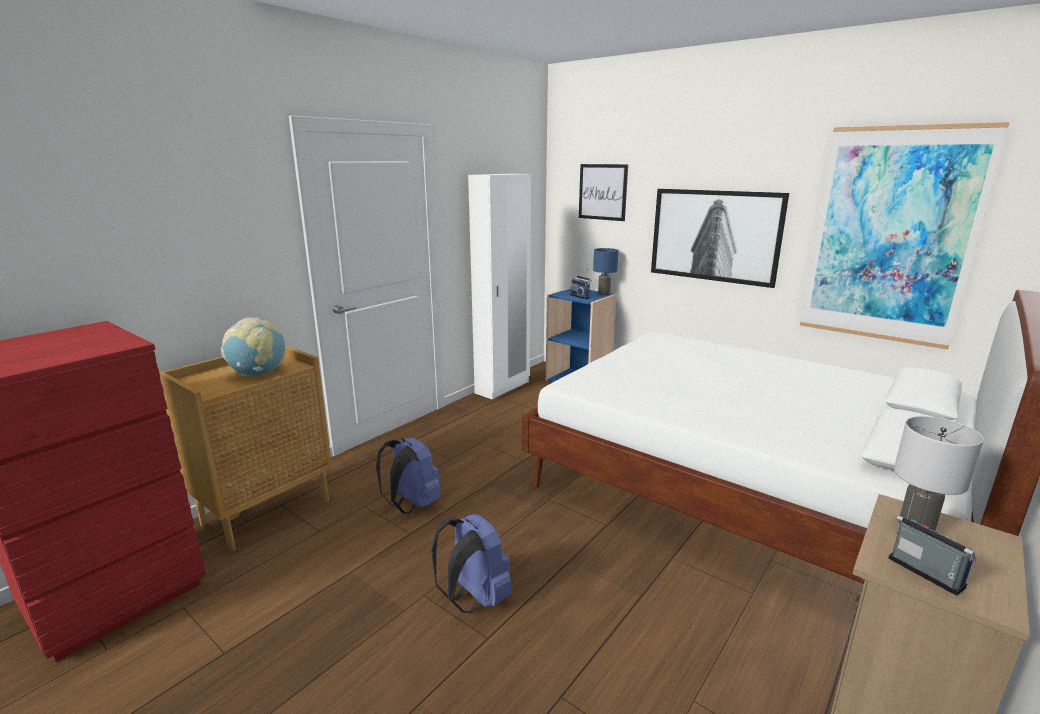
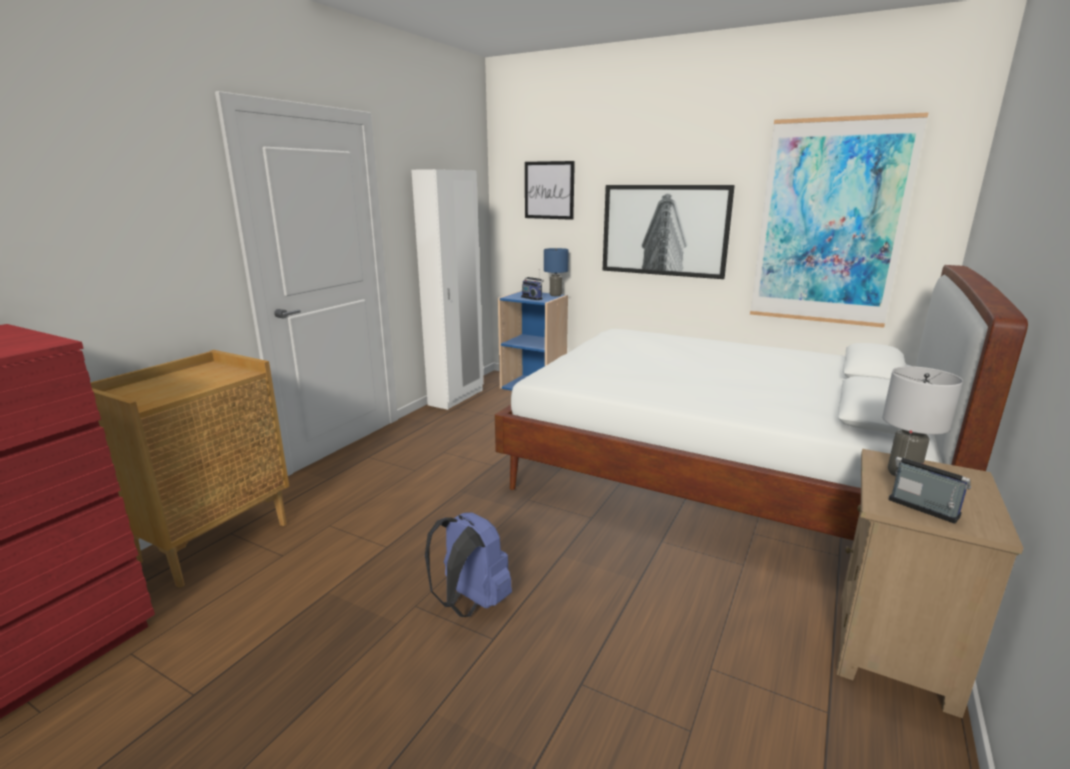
camera: 10 degrees left, 0 degrees up
globe [221,318,286,376] -> none
blue backpack [376,438,442,514] -> none

